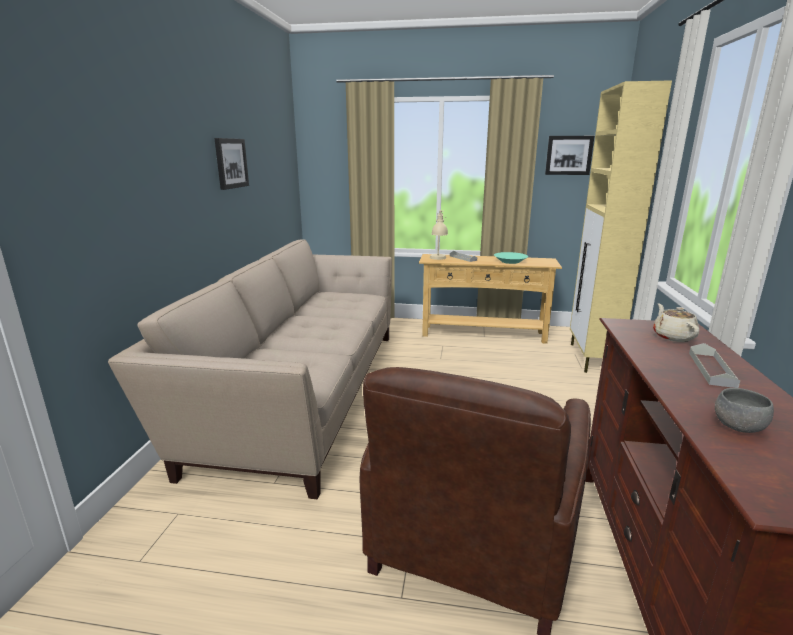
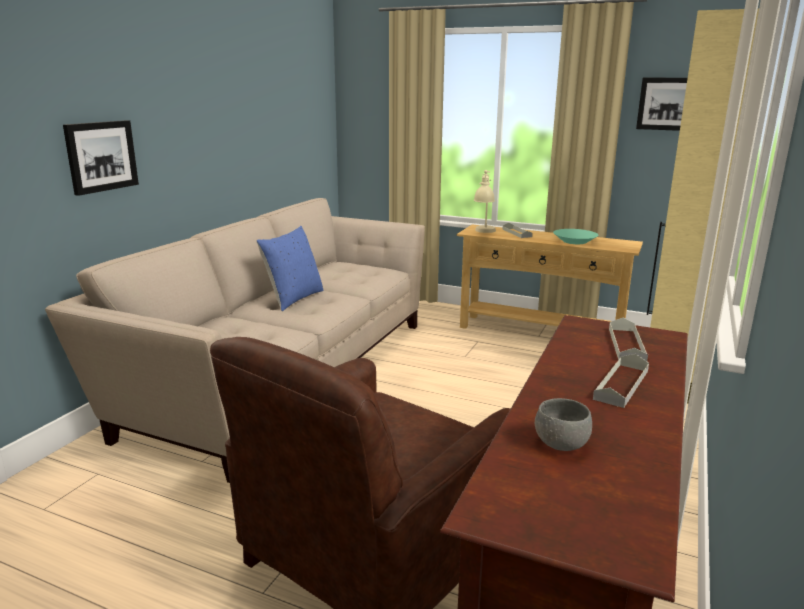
camera: 15 degrees right, 0 degrees up
picture [214,138,249,190] -> picture moved to [63,120,139,196]
beige teapot [653,303,699,342] -> grey tray [609,318,648,361]
none -> blue pillow [256,226,324,311]

